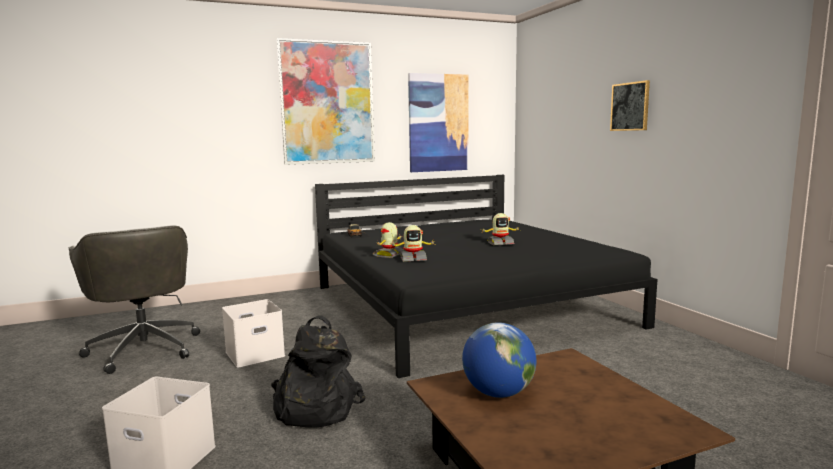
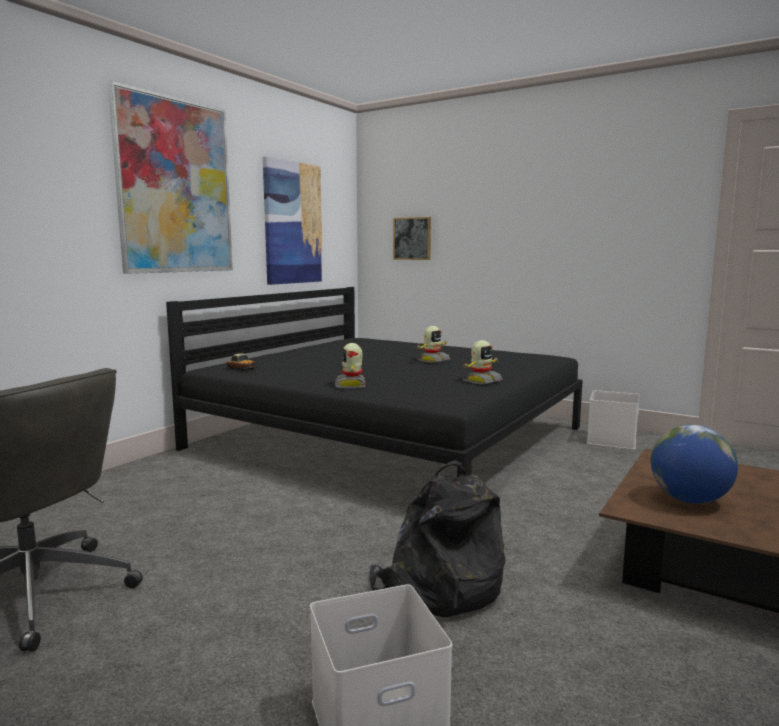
camera: 35 degrees left, 0 degrees up
white storage box [222,299,285,368] -> white storage box moved to [587,390,639,449]
toy robot [391,225,435,262] -> toy robot moved to [462,340,503,385]
picture [610,80,650,131] -> picture moved to [393,217,431,260]

